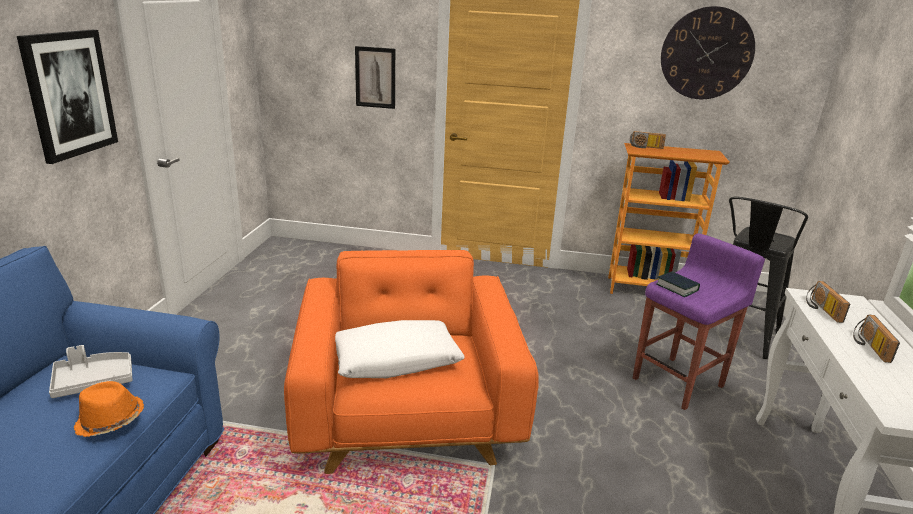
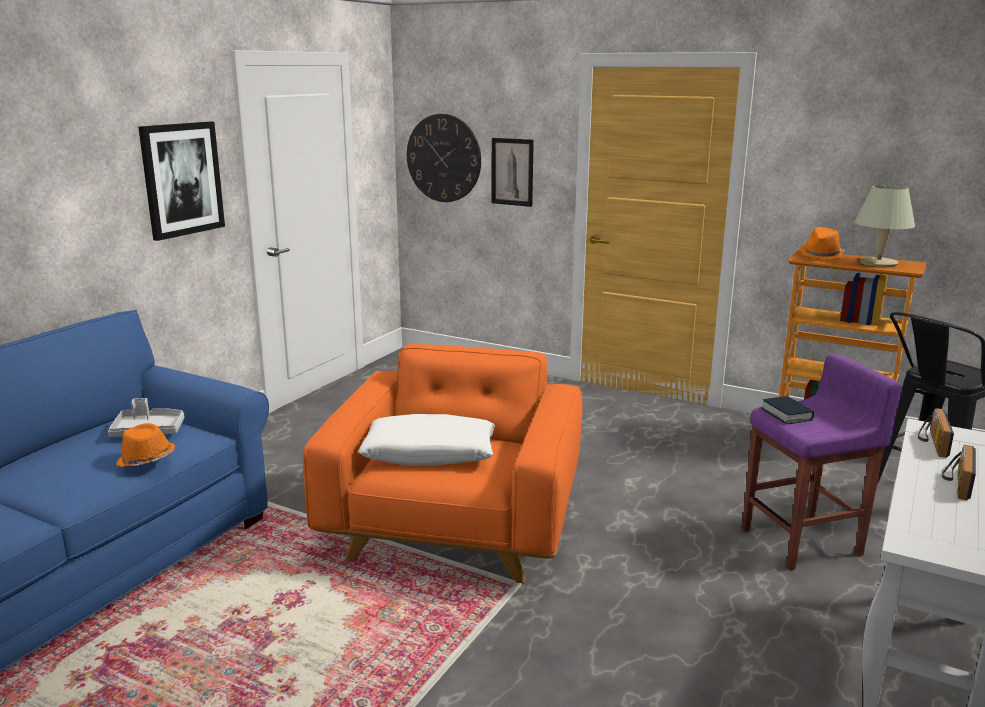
camera: 20 degrees right, 5 degrees down
radio [630,131,666,149] -> orange hat [799,227,845,260]
wall clock [661,6,755,99] -> wall clock moved to [407,114,481,202]
none -> beige table lamp [855,185,915,267]

